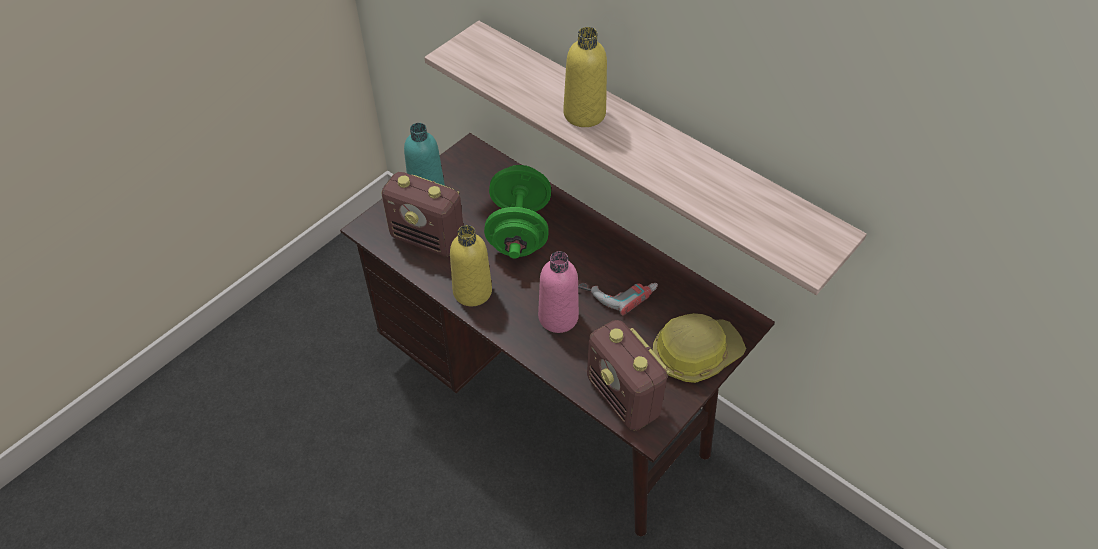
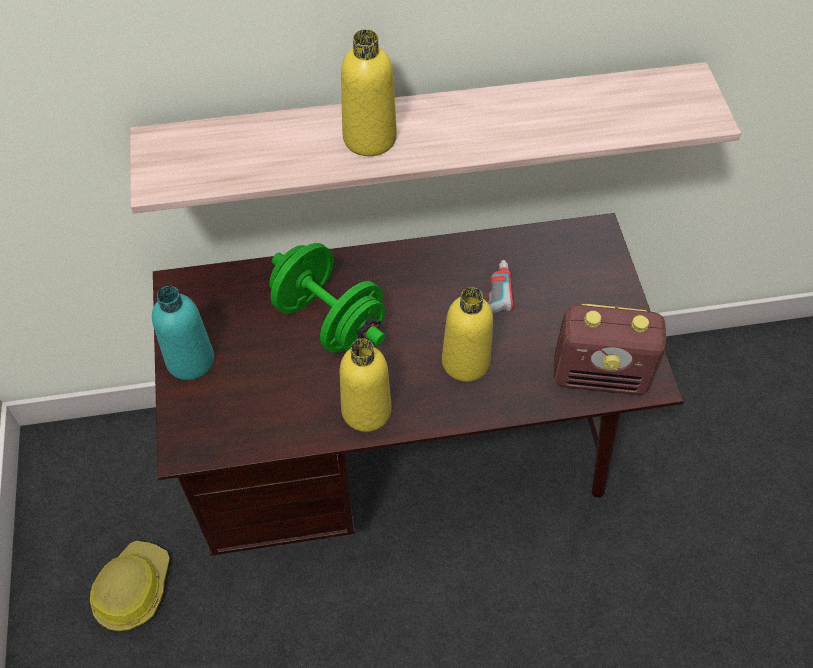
camera: 50 degrees left, 5 degrees up
radio [382,172,463,256] -> none
pink bottle [538,251,579,333] -> yellow bottle [442,287,493,382]
hard hat [653,313,746,383] -> hard hat moved to [90,541,170,631]

